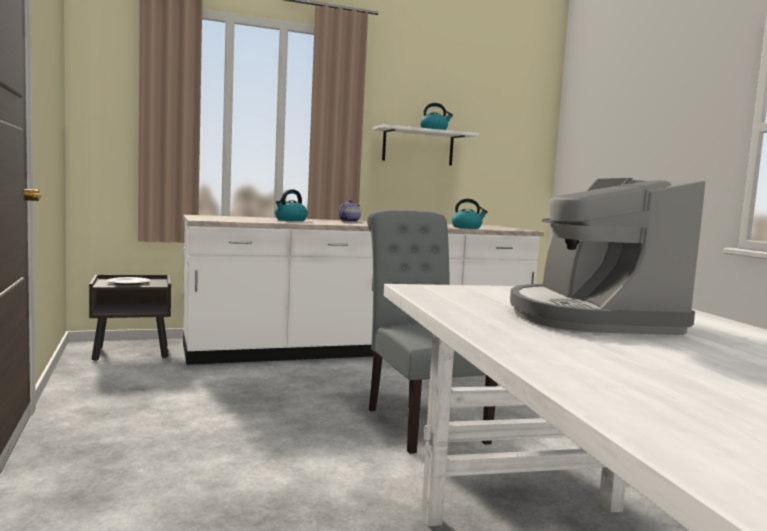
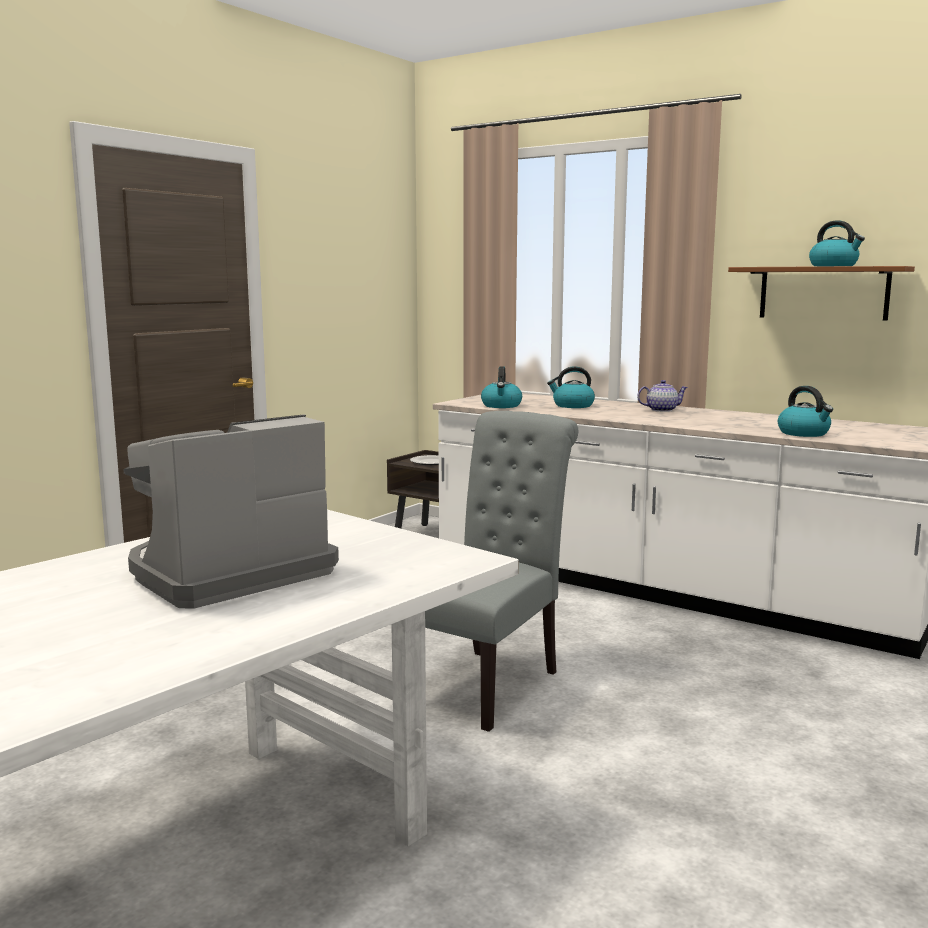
camera: 55 degrees right, 5 degrees up
white shelf [372,124,479,165] -> brown shelf [728,266,915,321]
none -> kettle [481,366,522,408]

